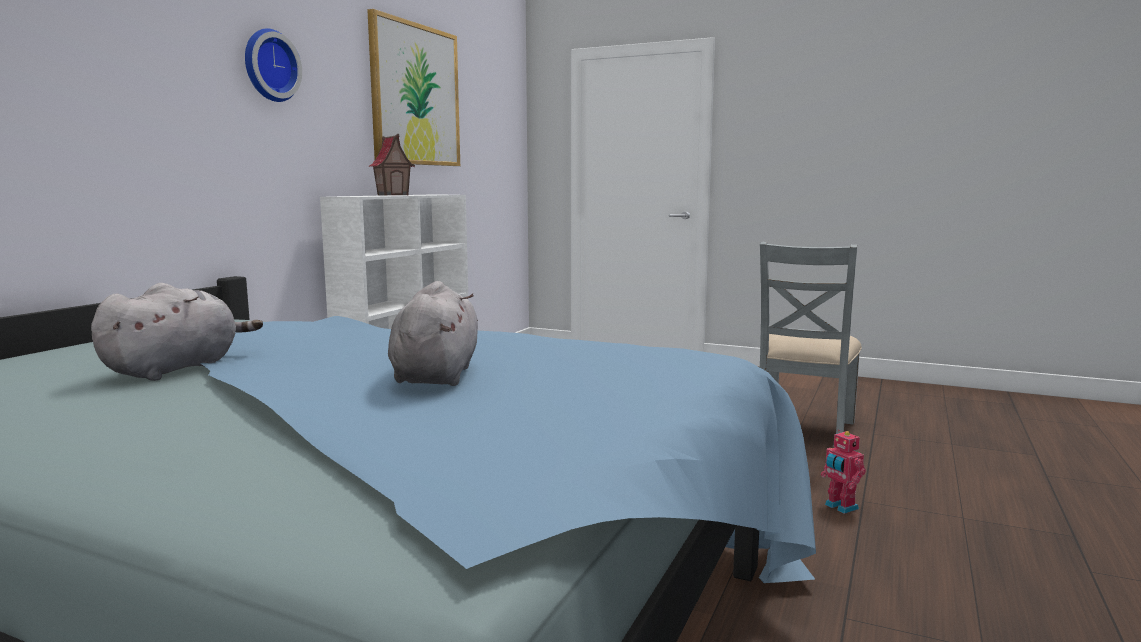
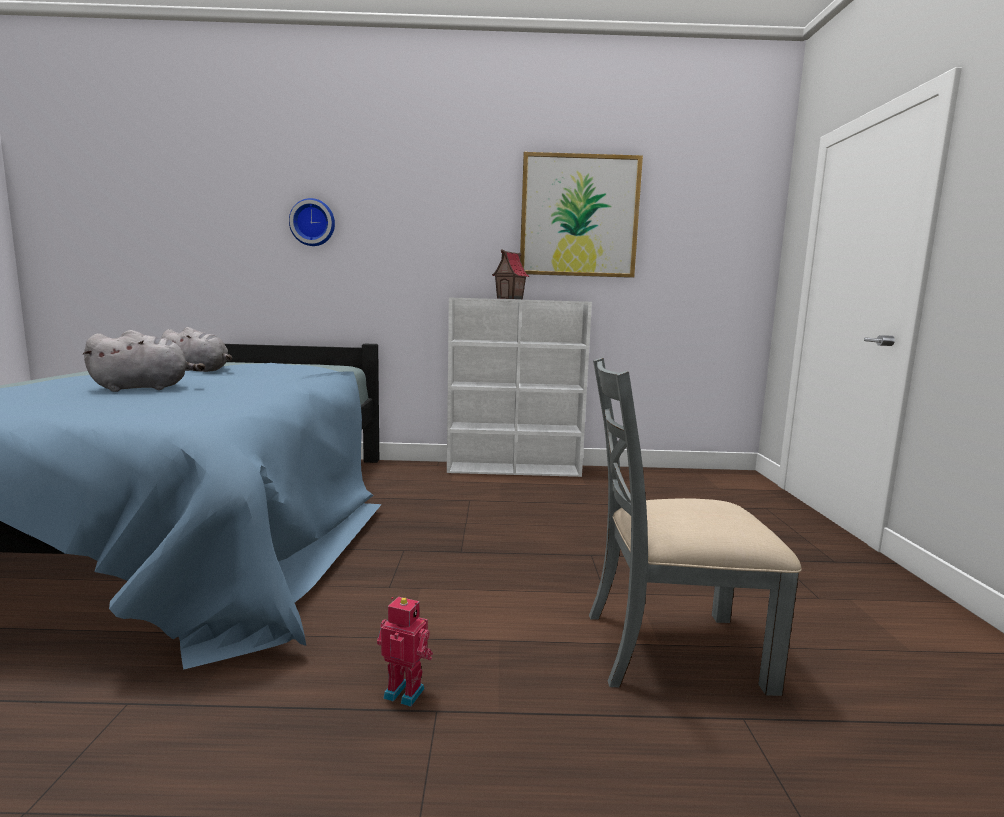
camera: 65 degrees right, 0 degrees up
wall clock [245,28,302,102] -> wall clock moved to [289,198,335,246]
toy robot [821,430,866,514] -> toy robot turned 75 degrees clockwise [377,597,433,707]

